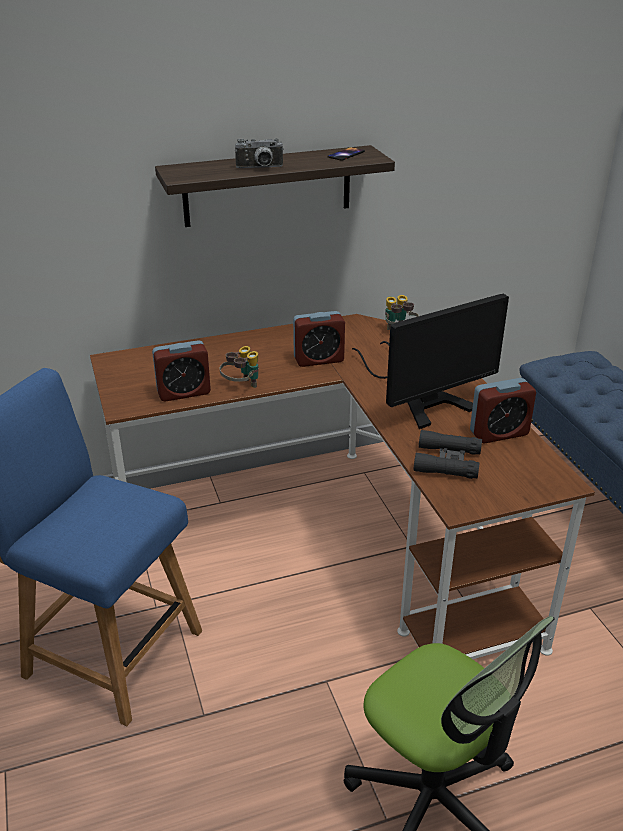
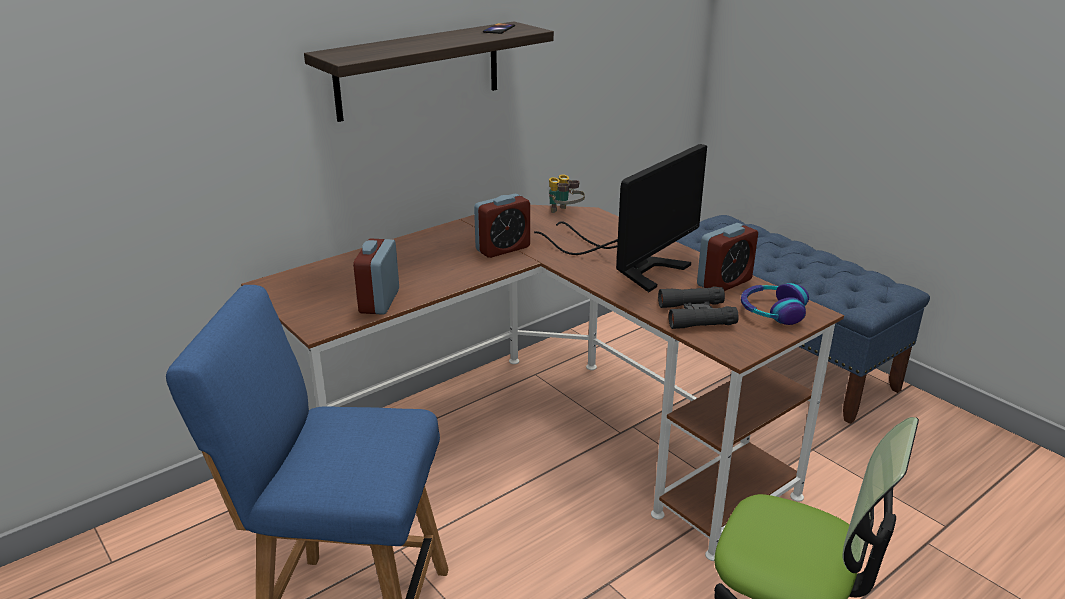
camera: 20 degrees left, 5 degrees down
alarm clock [152,340,211,402] -> alarm clock turned 135 degrees clockwise [353,239,399,315]
binoculars [220,346,259,388] -> none
camera [235,138,284,168] -> none
none -> headphones [741,283,809,325]

